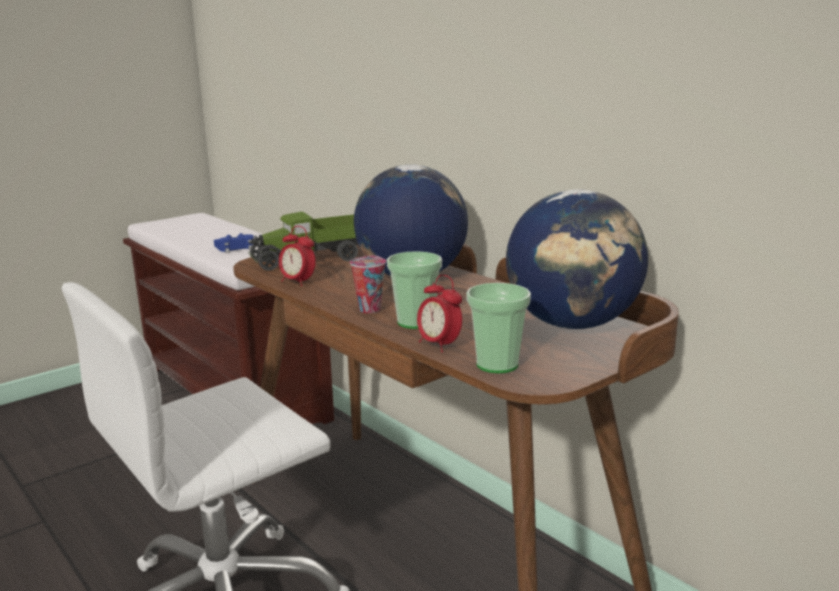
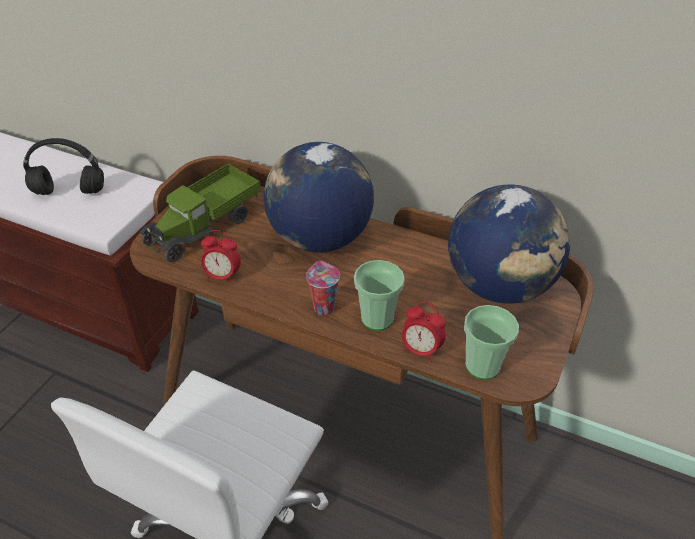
camera: 25 degrees left, 25 degrees up
blue game controller [214,233,254,253] -> black headphones [23,138,104,195]

